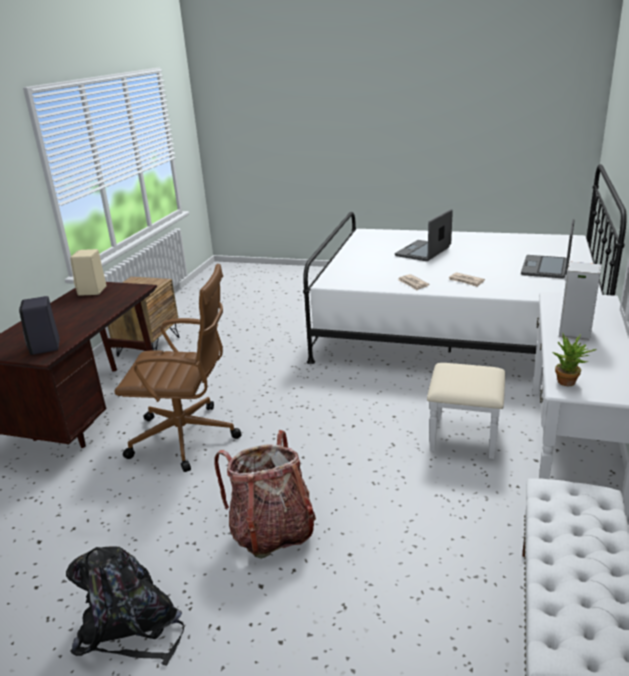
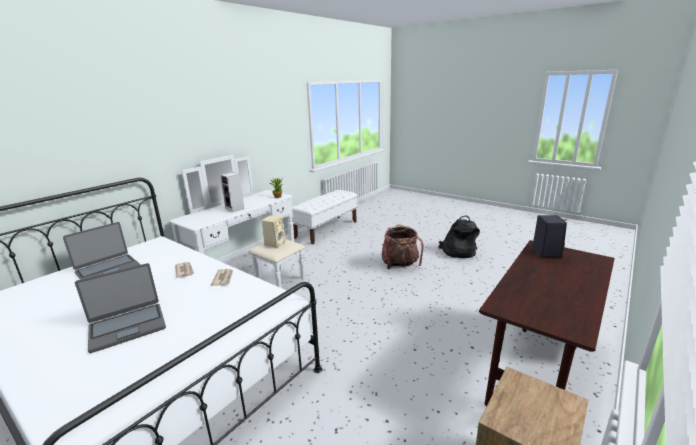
camera: 160 degrees left, 5 degrees down
beige speaker [70,249,107,296] -> beige speaker moved to [262,215,285,248]
brown office chair [114,264,241,472] -> none

